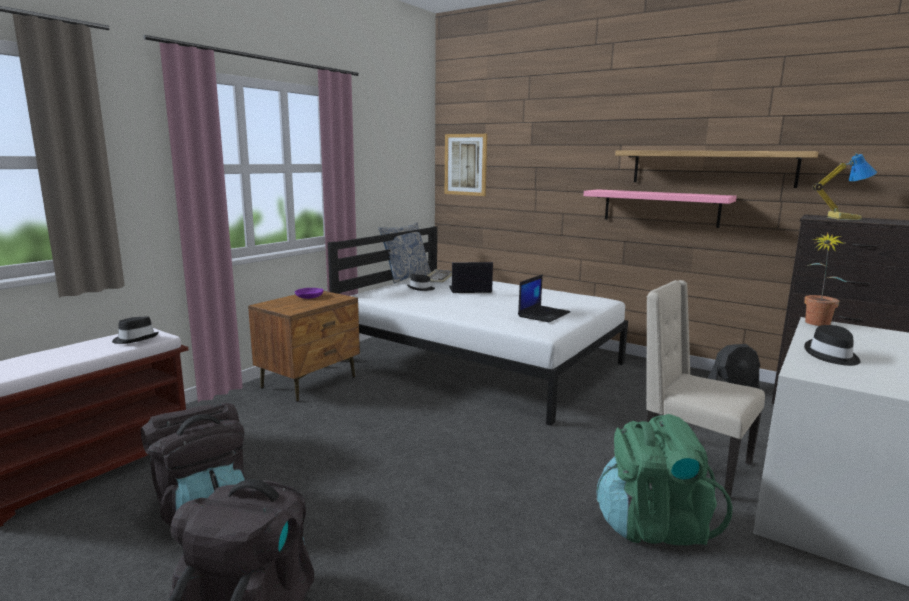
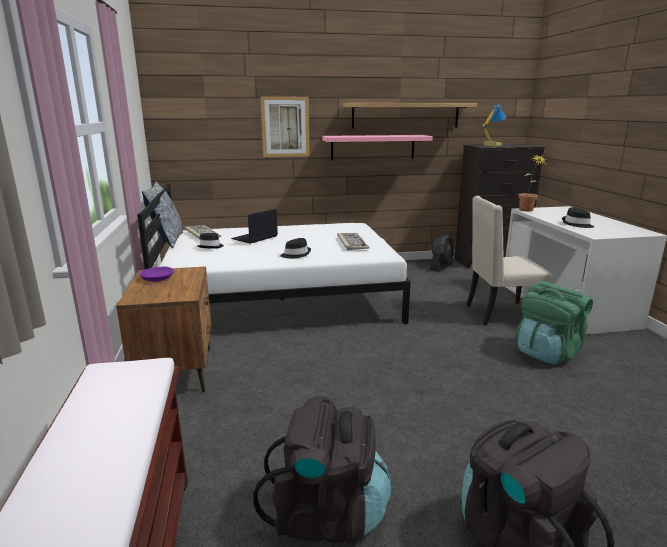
camera: 45 degrees left, 5 degrees up
black hat [112,316,159,344] -> black hat moved to [281,238,311,259]
picture [445,134,487,196] -> picture moved to [260,96,310,157]
laptop [518,274,570,322] -> keyboard [337,233,370,250]

